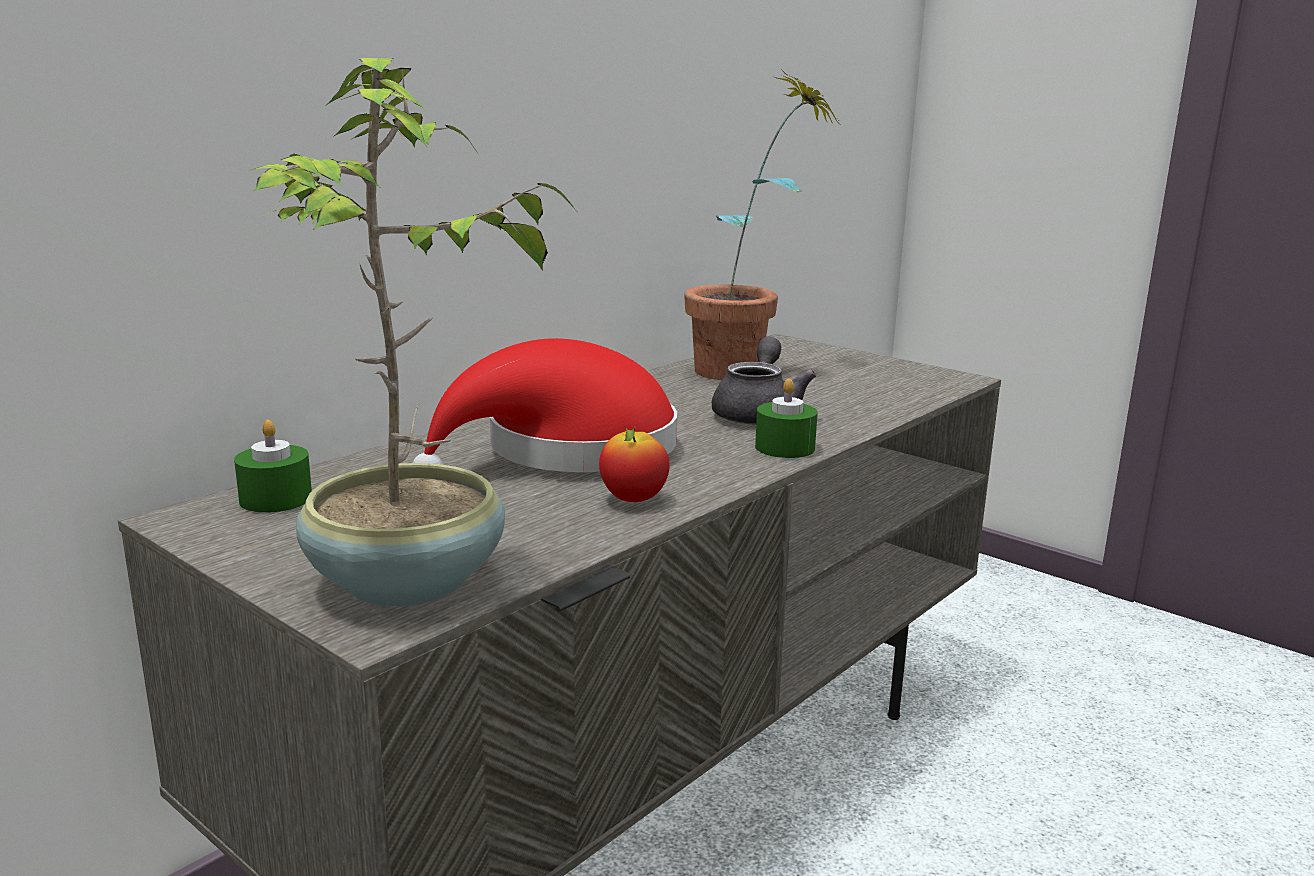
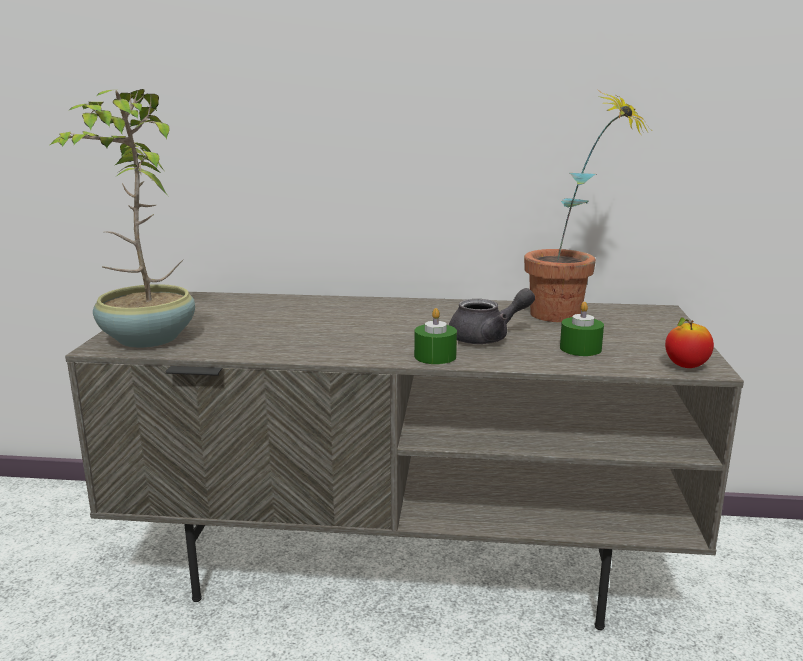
camera: 55 degrees right, 0 degrees up
green candle [234,420,312,513] -> green candle moved to [560,302,604,356]
red hat [412,338,677,472] -> none
apple [599,427,670,502] -> apple moved to [665,317,714,368]

